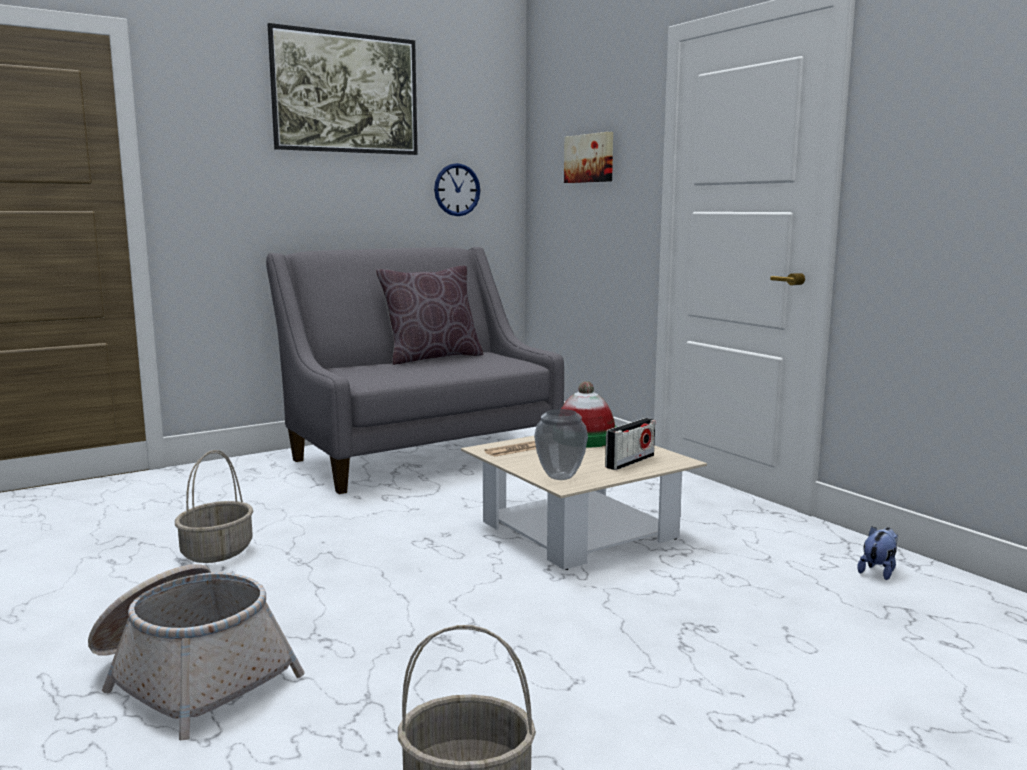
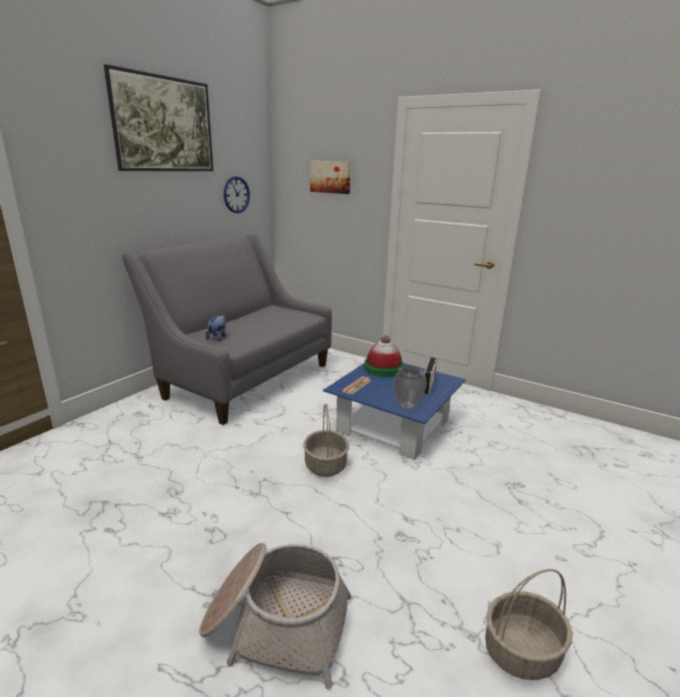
camera: 25 degrees left, 10 degrees up
basket [175,450,253,563] -> basket moved to [303,403,349,477]
brown pillow [376,266,483,365] -> none
beige coffee table [461,436,707,570] -> blue coffee table [323,363,466,460]
plush toy [857,526,898,580] -> plush toy moved to [205,315,226,341]

